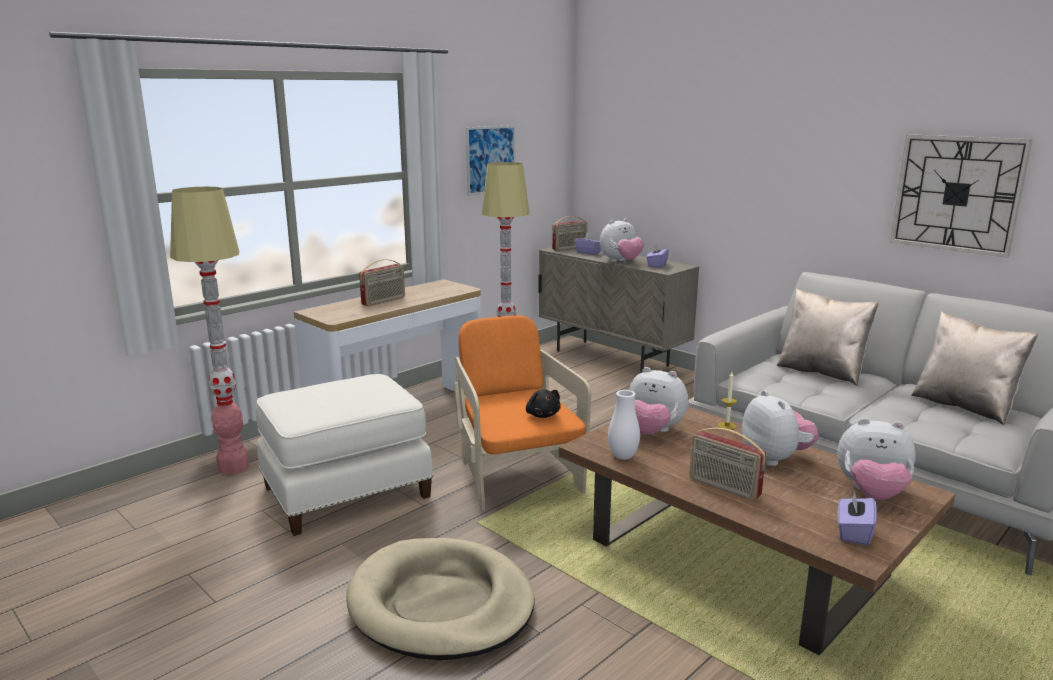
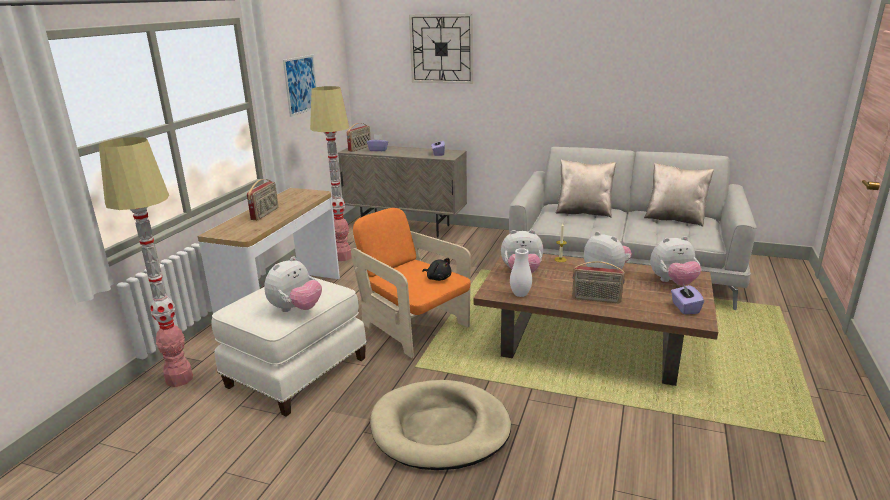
camera: 25 degrees left, 5 degrees up
plush toy [600,218,644,262] -> plush toy moved to [264,256,322,312]
wall clock [890,134,1033,258] -> wall clock moved to [409,14,473,84]

